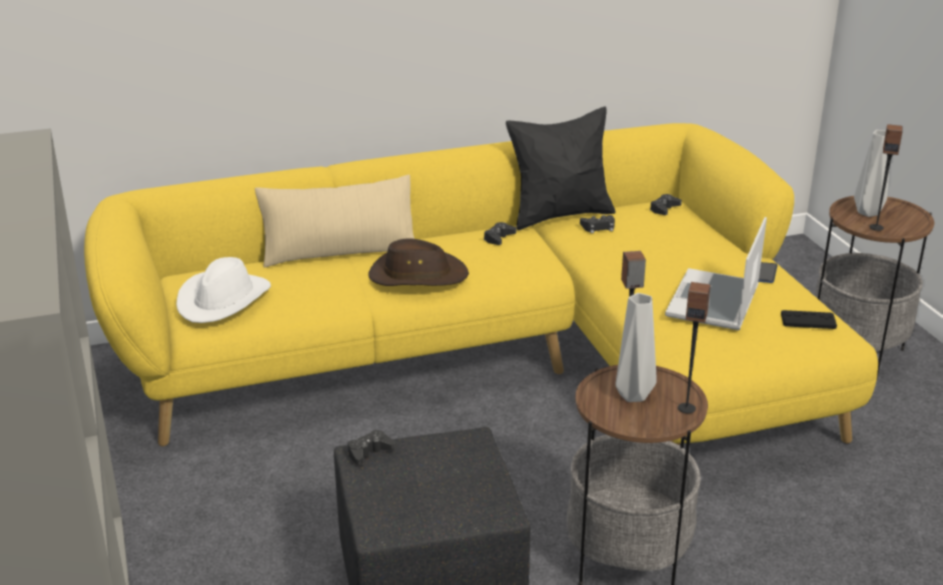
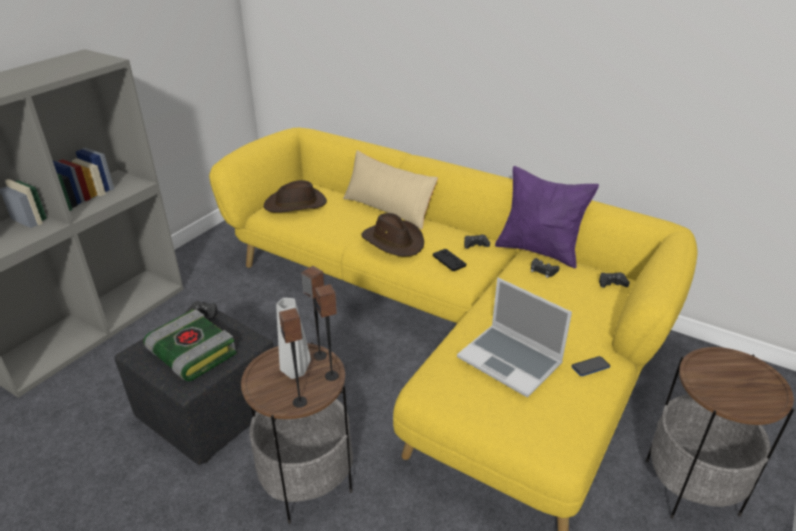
camera: 50 degrees right, 5 degrees up
white hat [176,257,271,323] -> brown hat [264,180,327,213]
black pillow [506,106,616,230] -> purple pillow [495,166,599,269]
laptop [665,217,767,330] -> laptop turned 120 degrees counterclockwise [457,278,572,398]
black game controller [781,310,837,329] -> black game controller moved to [433,249,466,271]
grey vase [854,130,890,217] -> none
speaker [869,124,903,231] -> speaker moved to [315,284,339,381]
none -> book [143,309,237,381]

